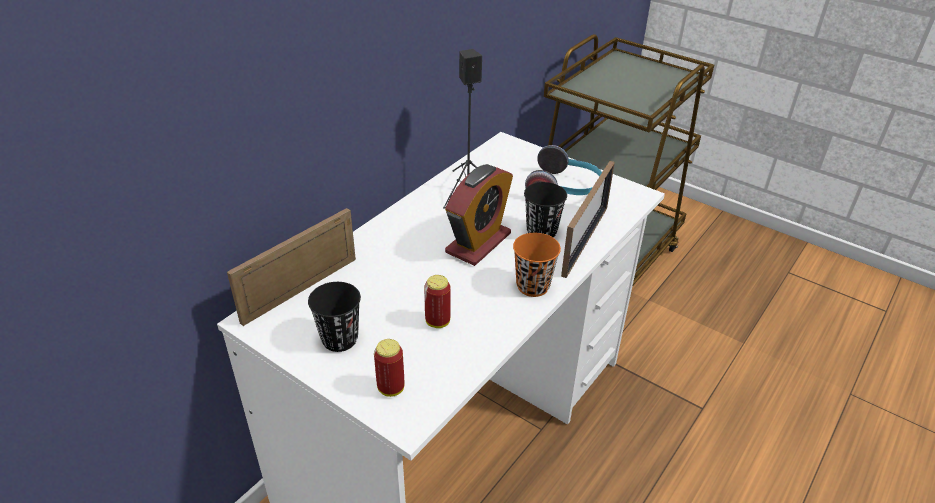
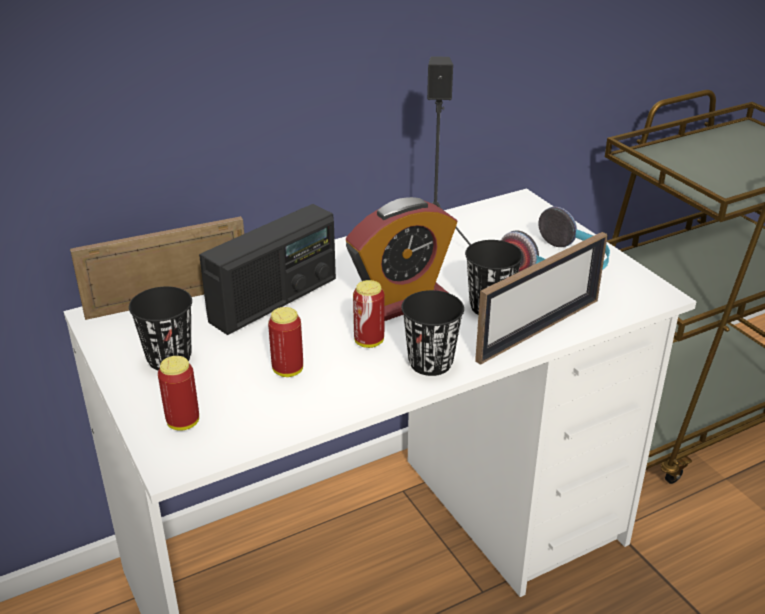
camera: 25 degrees right, 5 degrees down
orange cup [513,233,561,297] -> black cup [401,290,464,376]
none -> radio [199,204,336,335]
none -> can [353,280,385,348]

